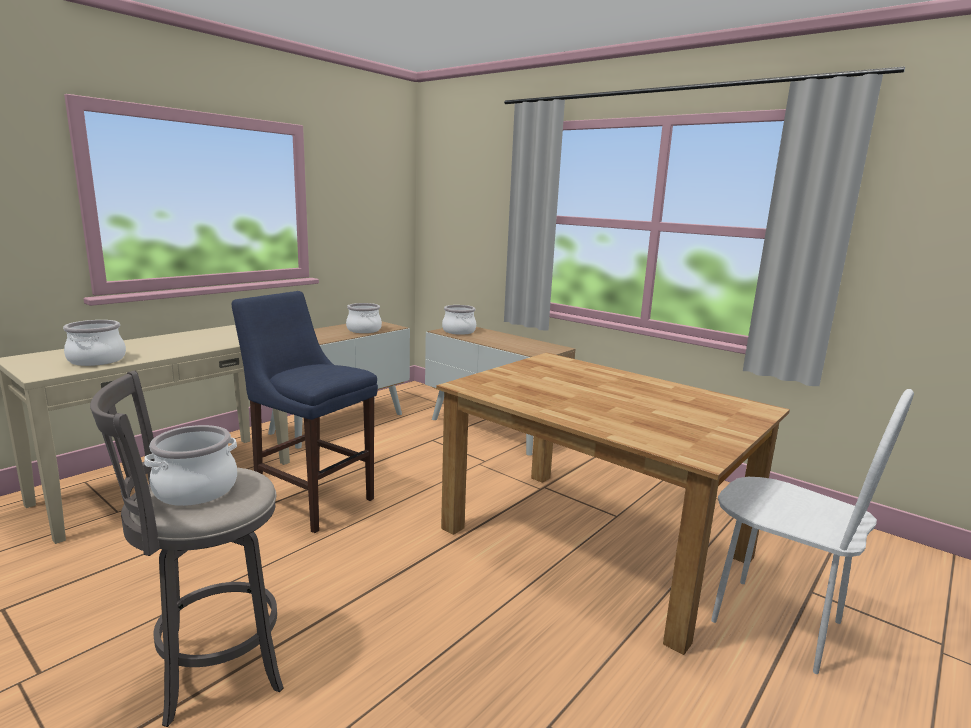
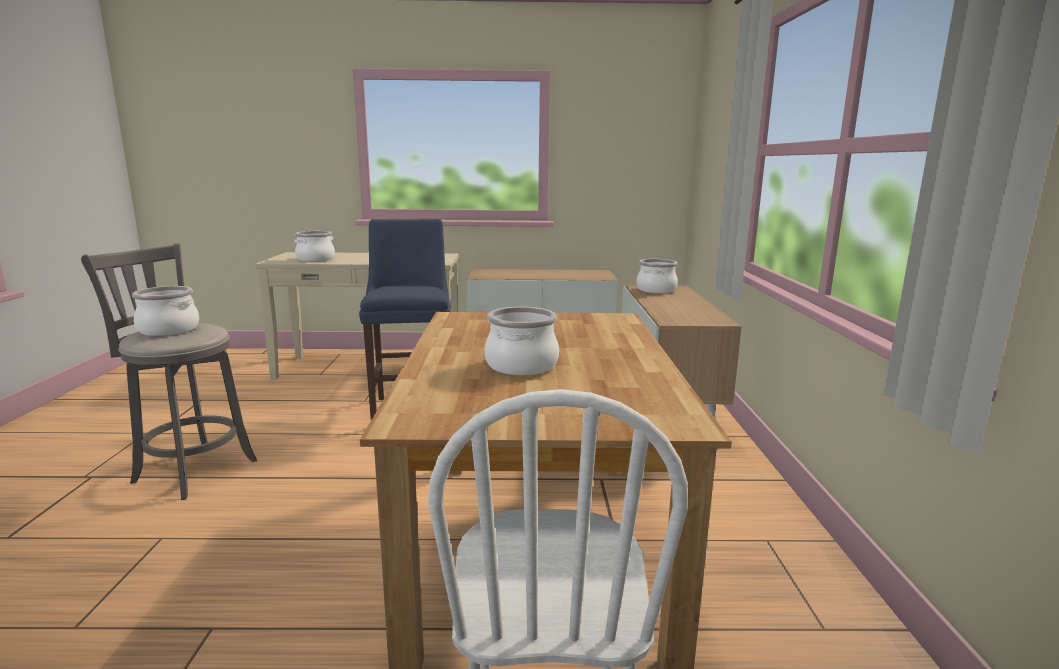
camera: 50 degrees right, 0 degrees up
cooking pot [346,303,382,333] -> cooking pot moved to [485,307,559,376]

